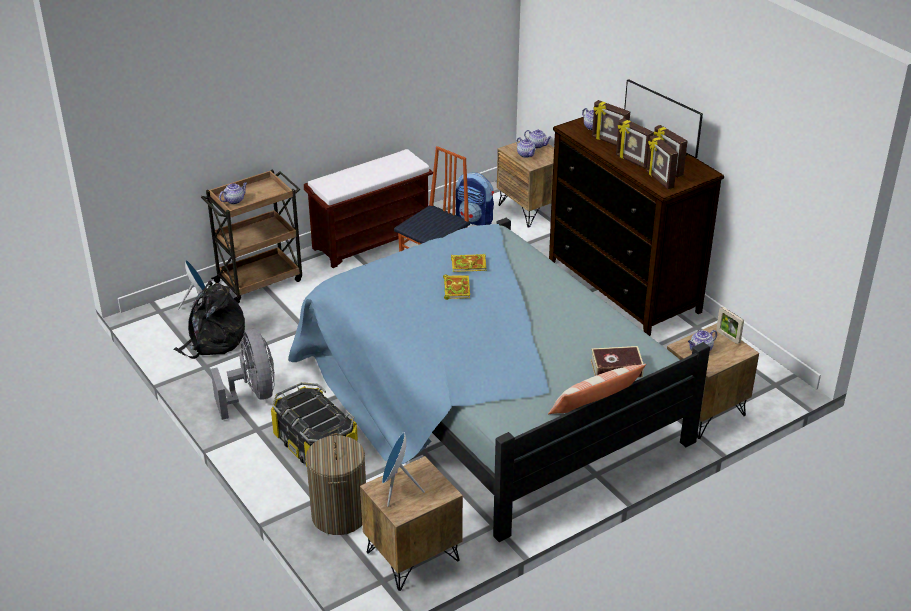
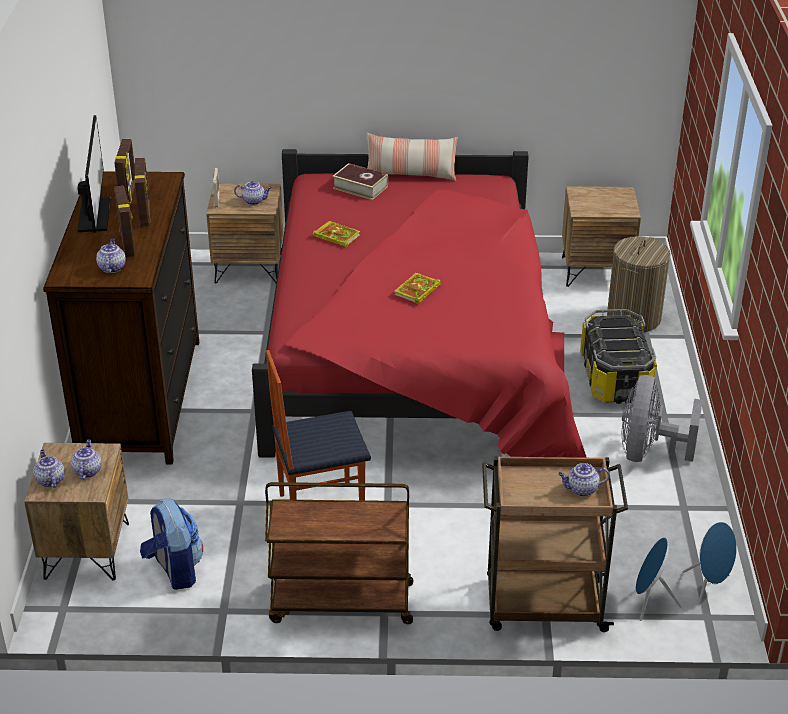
camera: 145 degrees left, 0 degrees up
black backpack [174,281,245,359] -> none
blue bed [288,218,710,542] -> red bed [252,149,587,458]
brown bench [304,149,433,268] -> brown cart [265,482,413,624]
blue speaker [382,432,425,507] -> blue speaker moved to [683,522,737,605]
book [451,254,487,272] -> book moved to [312,221,361,247]
picture frame [647,135,678,190] -> none

